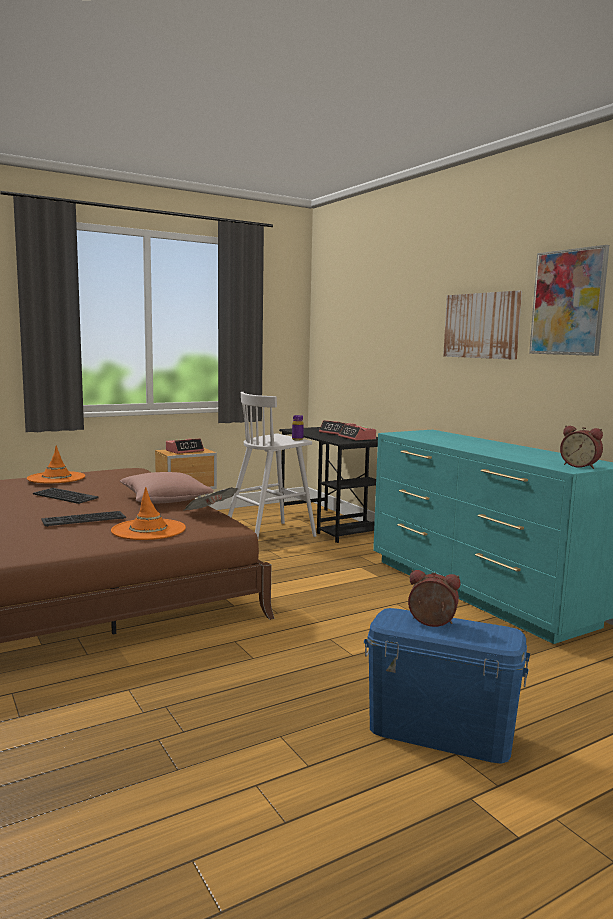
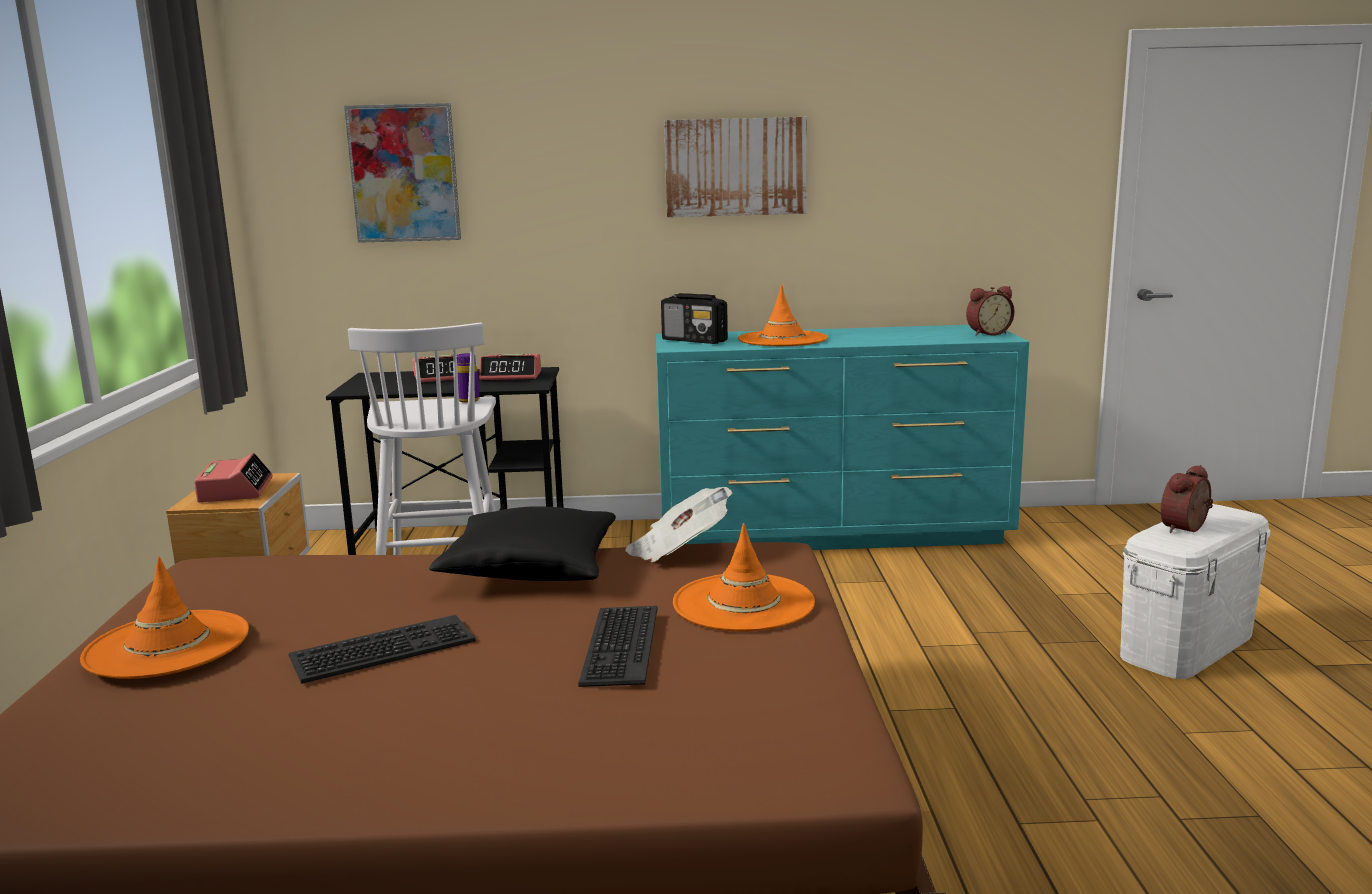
camera: 60 degrees left, 5 degrees up
pink pillow [120,472,214,503] -> black pillow [429,506,616,581]
blue storage box [364,608,530,764] -> white storage box [1120,504,1271,679]
picture [529,245,609,356] -> picture moved to [344,103,461,243]
none -> radio [661,293,728,344]
none -> orange hat [738,284,828,346]

